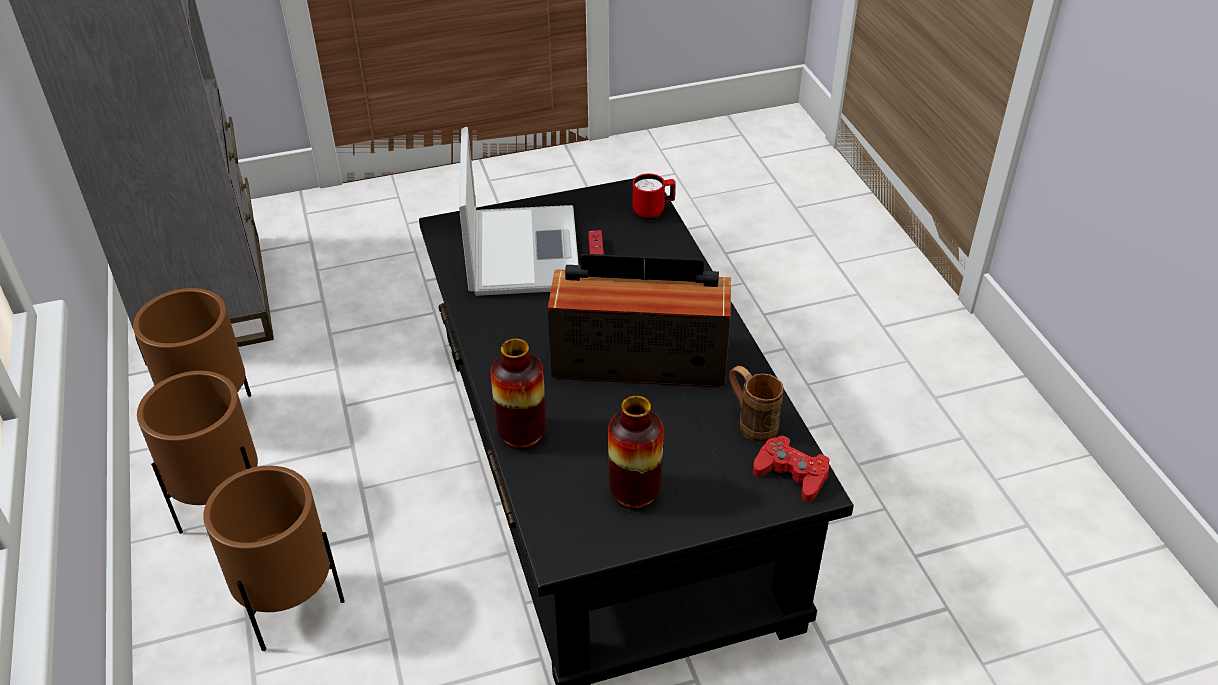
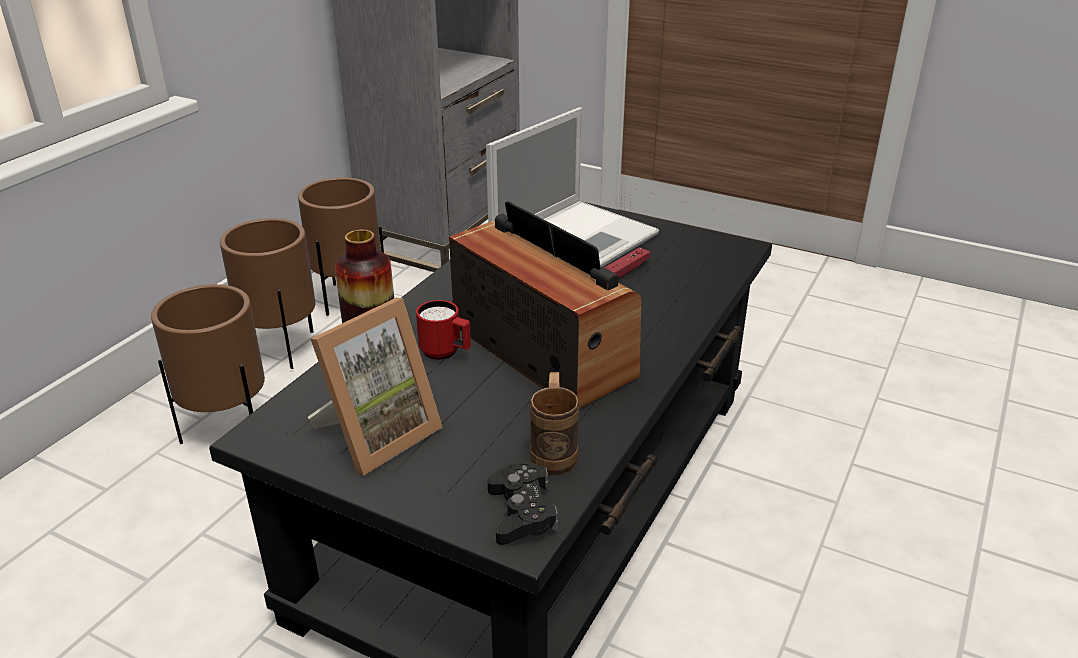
camera: 45 degrees right, 10 degrees down
vase [608,396,663,510] -> picture frame [308,298,443,476]
red mug [633,174,676,220] -> red mug moved to [416,300,471,360]
red game controller [753,436,830,502] -> black game controller [488,462,558,545]

